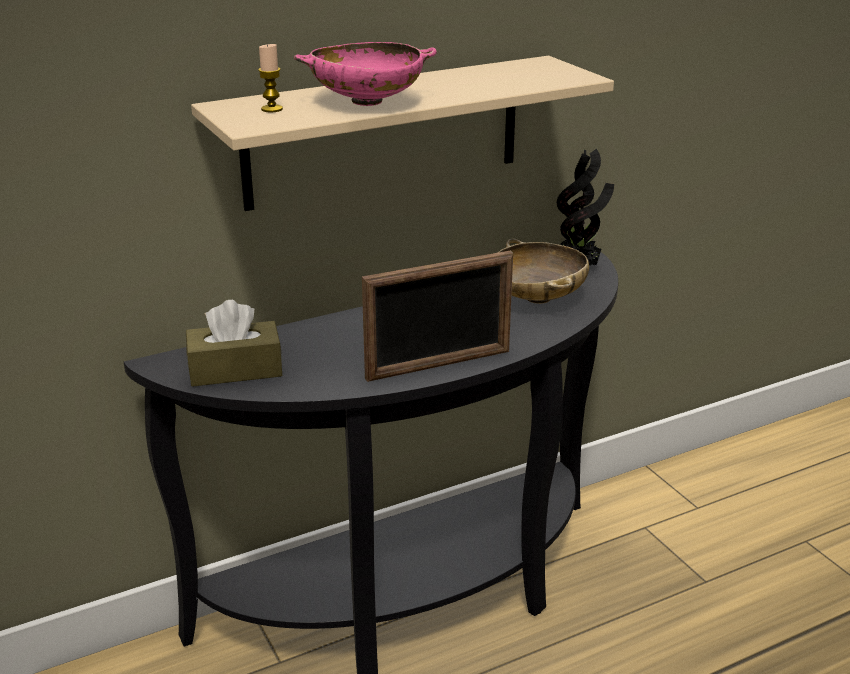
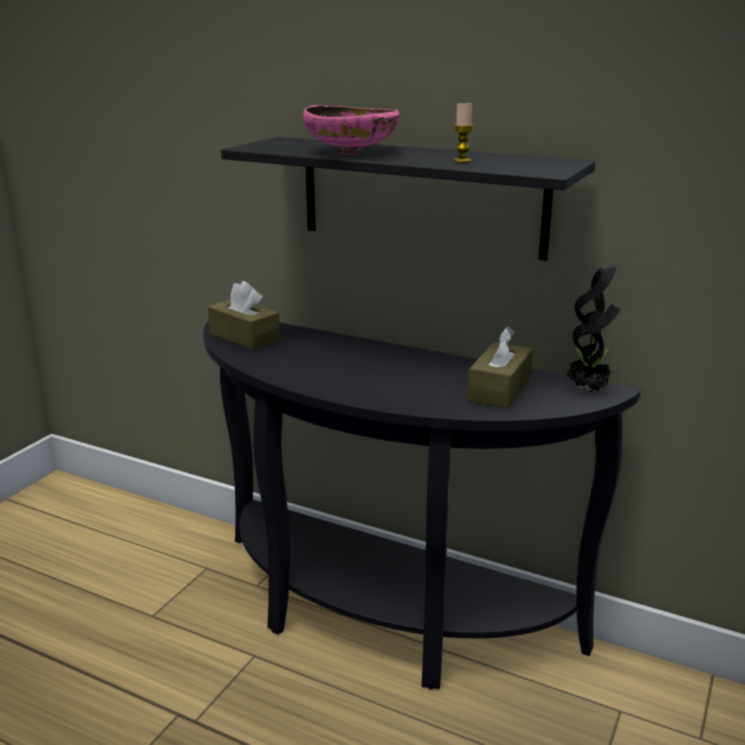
camera: 55 degrees right, 5 degrees down
beige shelf [191,56,614,211] -> black shelf [221,137,595,261]
candle [258,44,283,112] -> candle moved to [453,102,473,163]
picture frame [362,251,513,382] -> none
beige bowl [498,239,589,304] -> brown tissue box [467,327,533,408]

